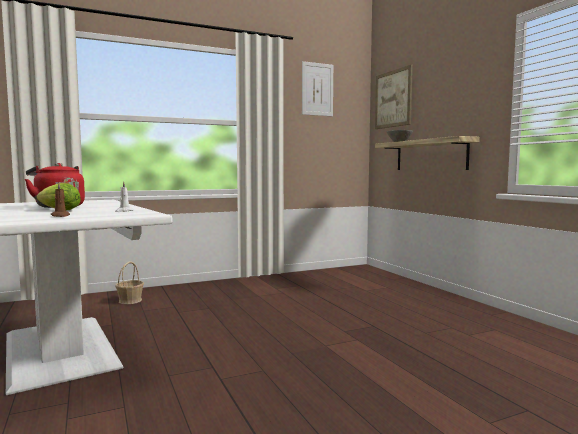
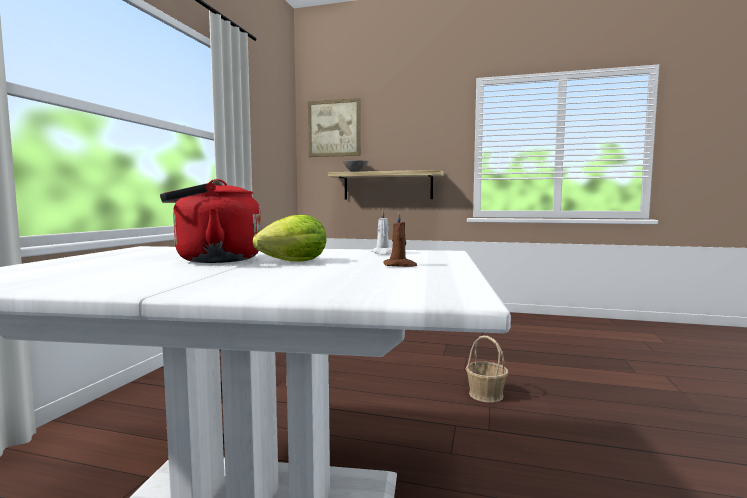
camera: 50 degrees left, 0 degrees up
basket [115,262,144,304] -> basket moved to [466,336,508,403]
picture [302,61,333,116] -> none

